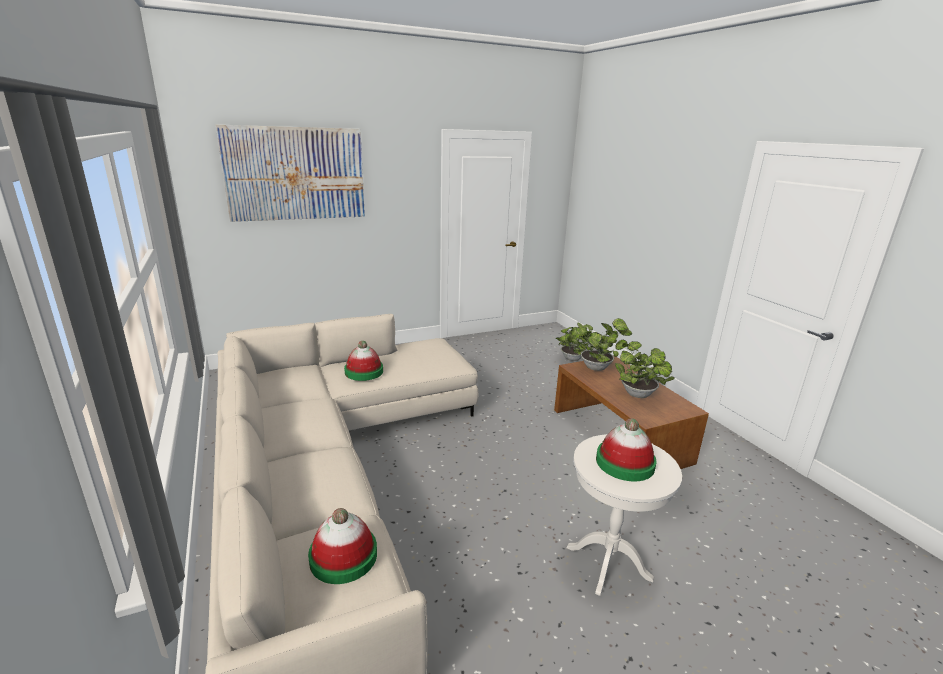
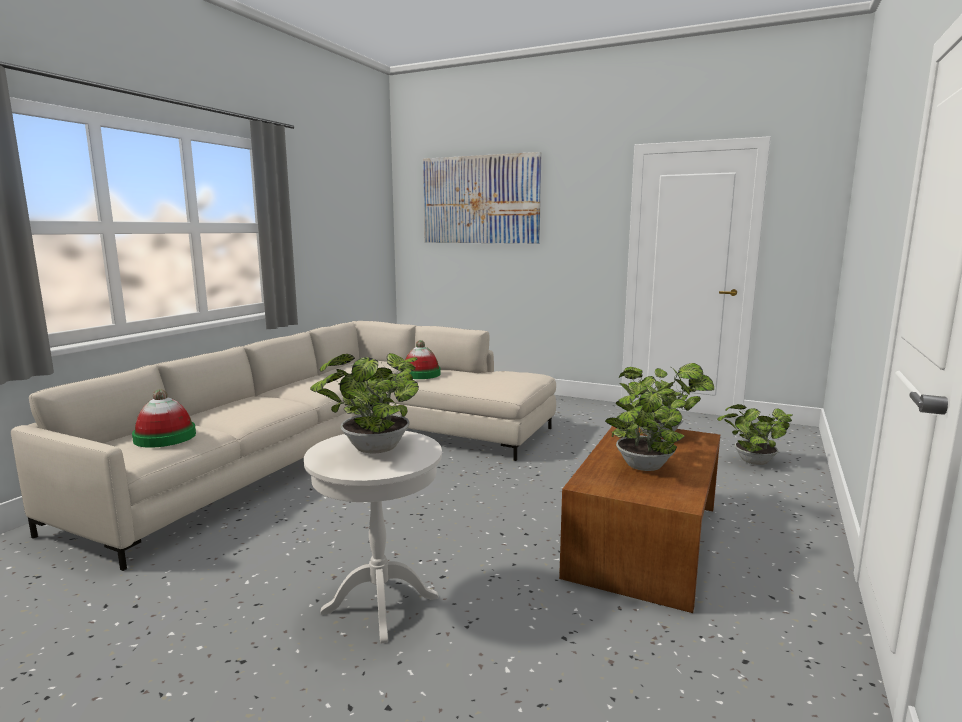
camera: 50 degrees right, 10 degrees down
hat [596,418,657,482] -> potted plant [310,353,419,454]

